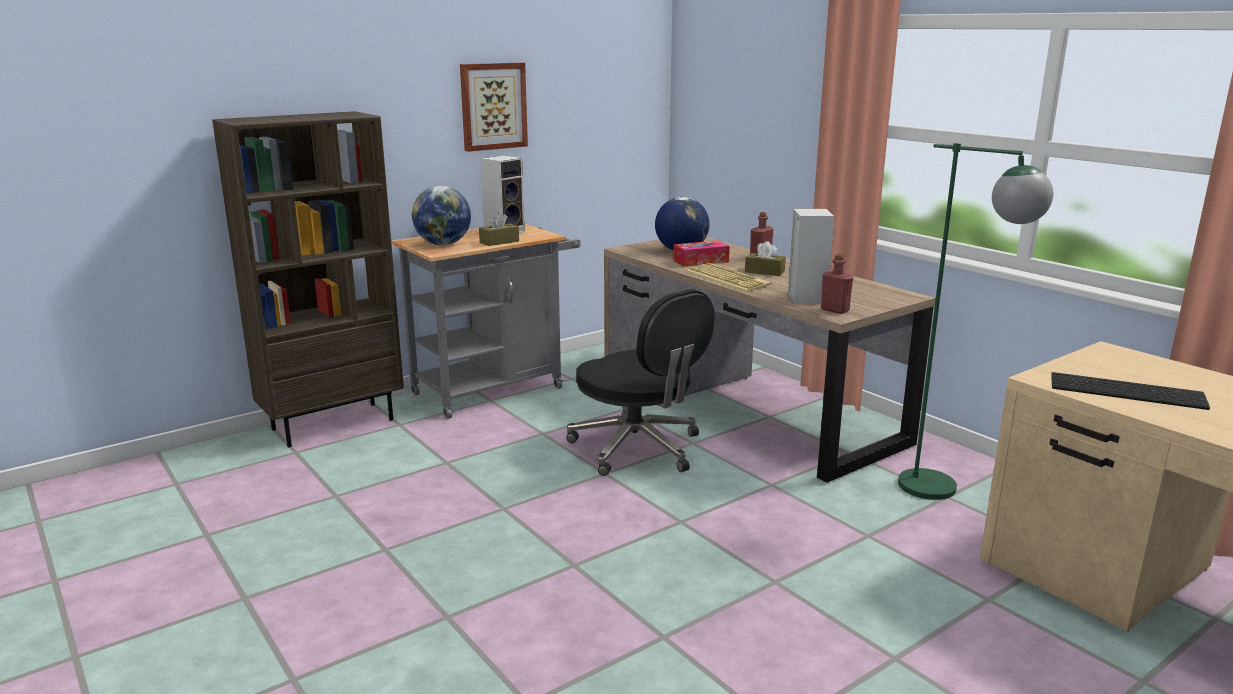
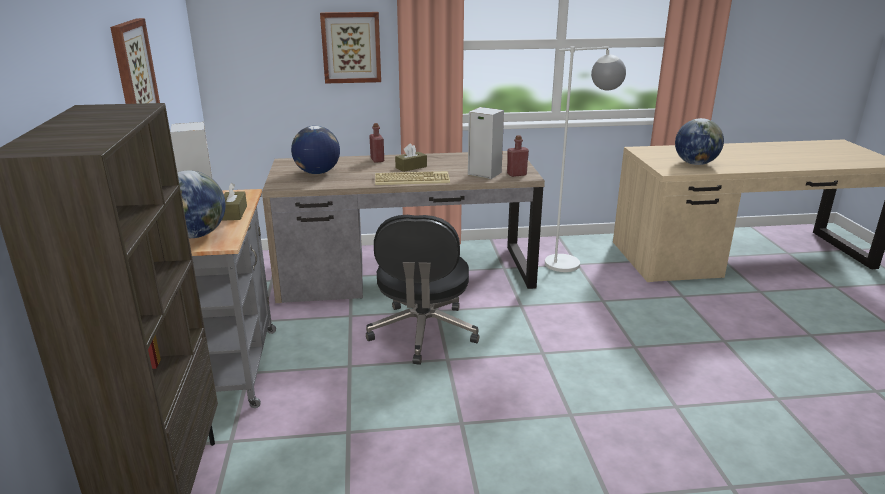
camera: 60 degrees left, 5 degrees up
black office chair [566,289,715,476] -> black office chair turned 105 degrees clockwise [366,215,479,365]
tissue box [673,240,730,267] -> none
green floor lamp [898,143,1053,500] -> white floor lamp [545,46,626,272]
keyboard [1051,372,1210,410] -> globe [675,118,724,165]
none -> picture [320,12,381,83]

